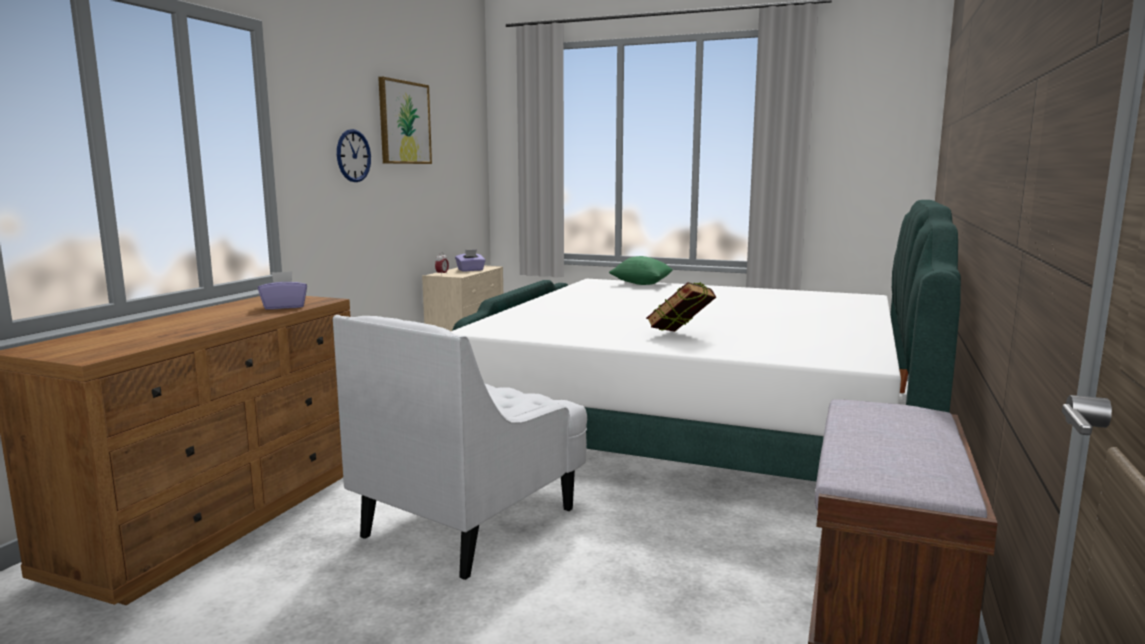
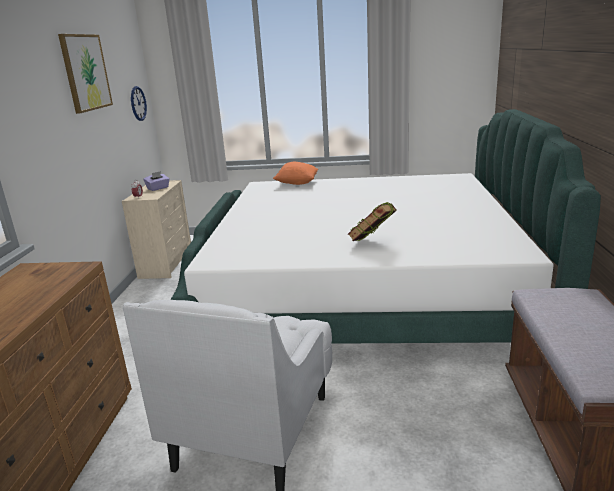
camera: 15 degrees left, 10 degrees up
purple tissue box [258,271,307,310] -> none
wall clock [337,129,371,182] -> wall clock moved to [131,86,147,121]
green pillow [609,256,673,285] -> orange pillow [273,162,318,185]

